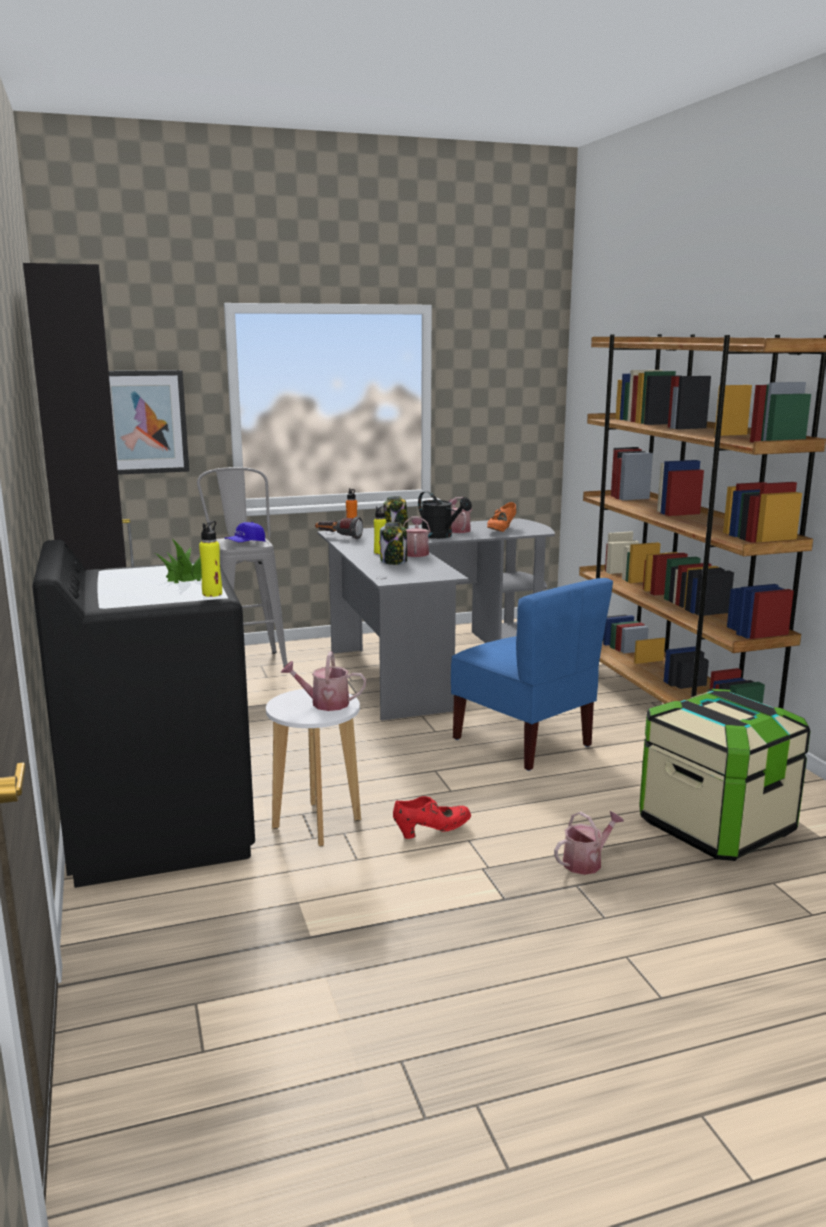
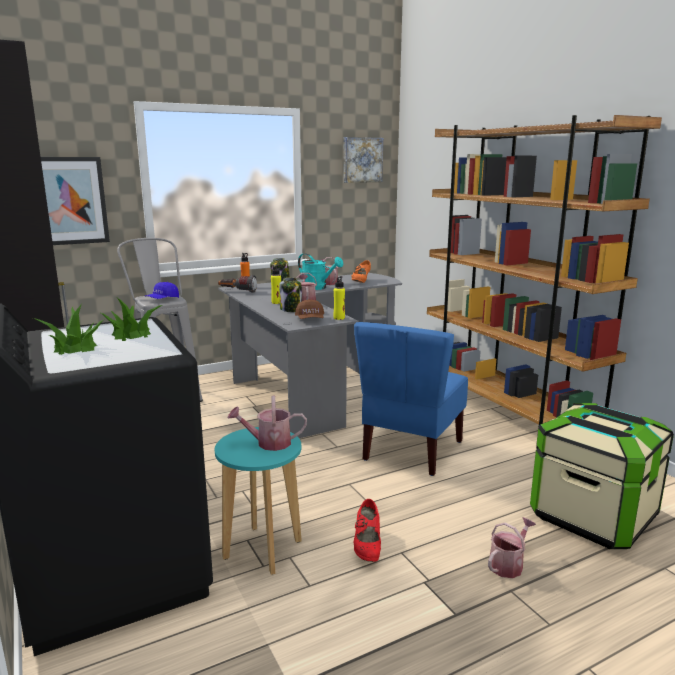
camera: 10 degrees left, 0 degrees up
yellow bottle [199,521,222,597] -> yellow bottle moved to [334,276,345,320]
white stool [266,689,361,846] -> turquoise stool [215,427,302,575]
red shoe [393,796,471,839] -> red shoe turned 120 degrees clockwise [354,499,381,562]
black watering can [418,491,472,539] -> turquoise watering can [298,253,344,290]
blue chair [451,578,613,771] -> blue chair turned 75 degrees clockwise [354,322,468,476]
none -> potted plant [33,305,103,355]
none -> brown cap [295,299,324,319]
none -> picture [344,137,383,183]

